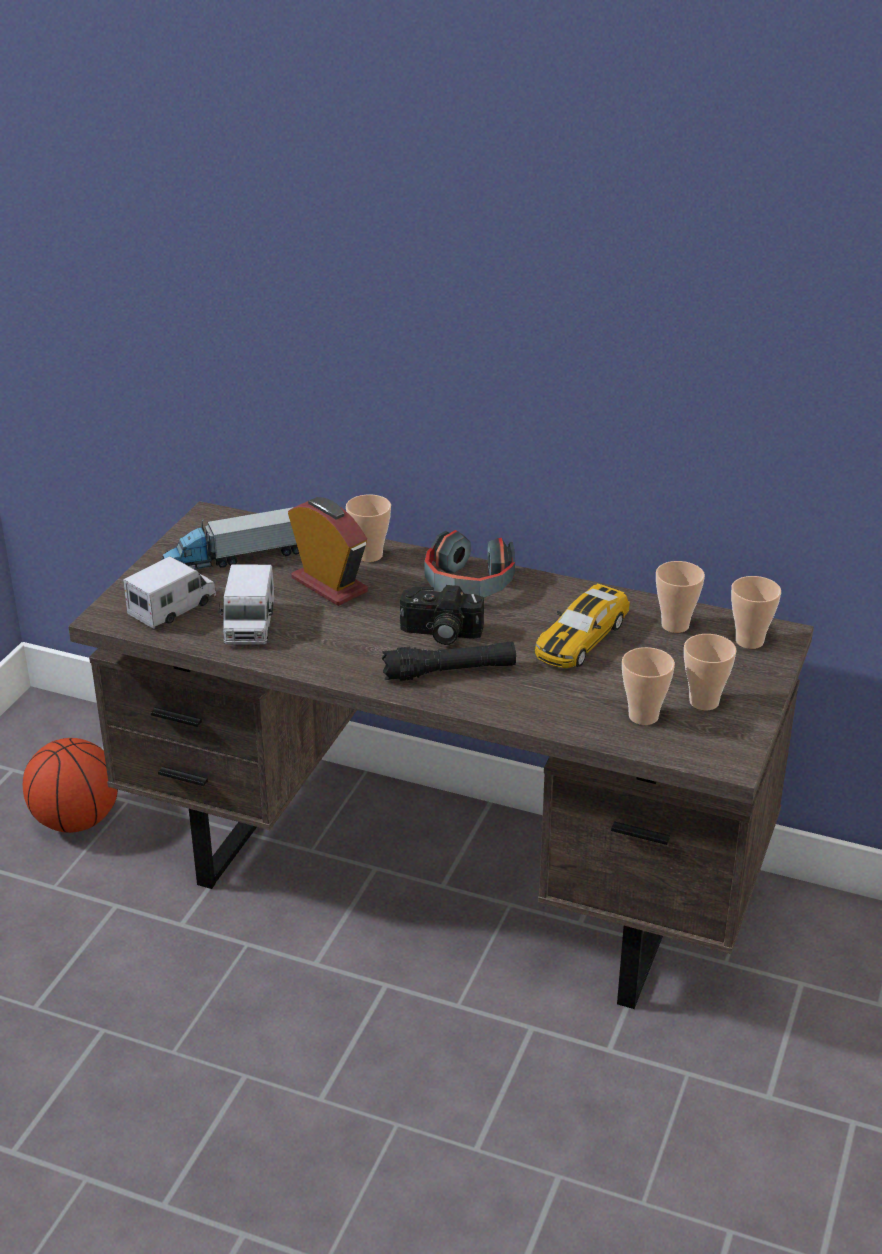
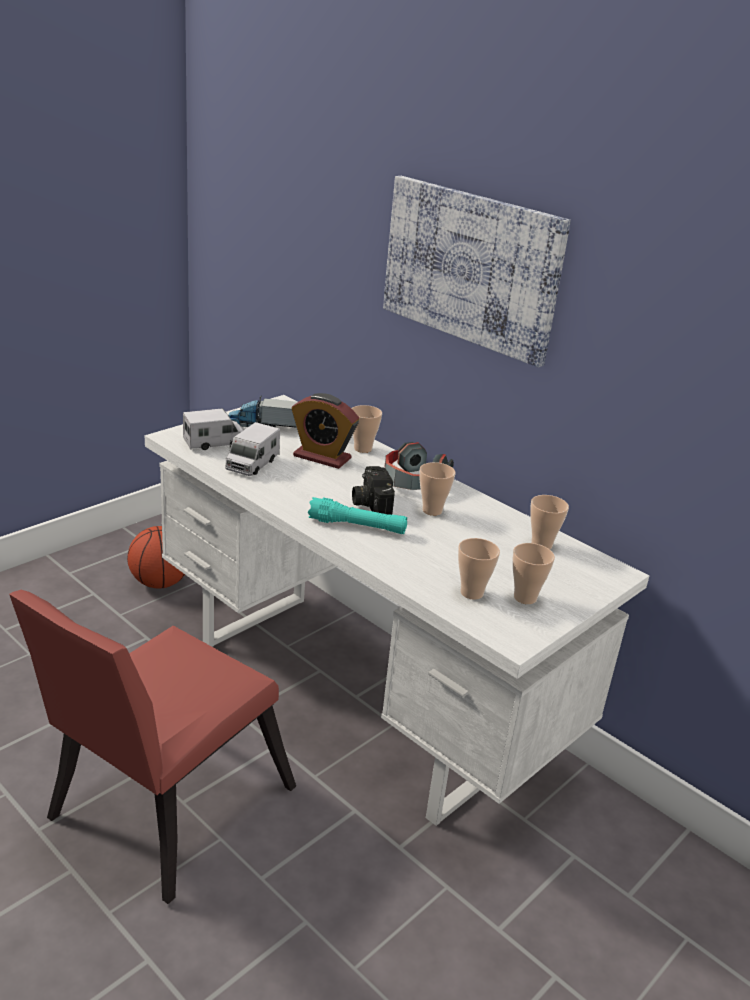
camera: 20 degrees right, 5 degrees down
brown desk [68,501,814,1009] -> white desk [145,395,649,826]
alarm clock [288,497,368,606] -> alarm clock turned 135 degrees clockwise [292,393,359,469]
black flashlight [382,641,516,681] -> turquoise flashlight [308,497,407,534]
camera [400,585,484,645] -> camera turned 45 degrees clockwise [352,466,395,515]
toy car [535,583,630,668] -> none
cup [731,576,781,649] -> cup moved to [419,462,455,516]
none -> red chair [9,590,296,904]
none -> picture [383,176,571,367]

